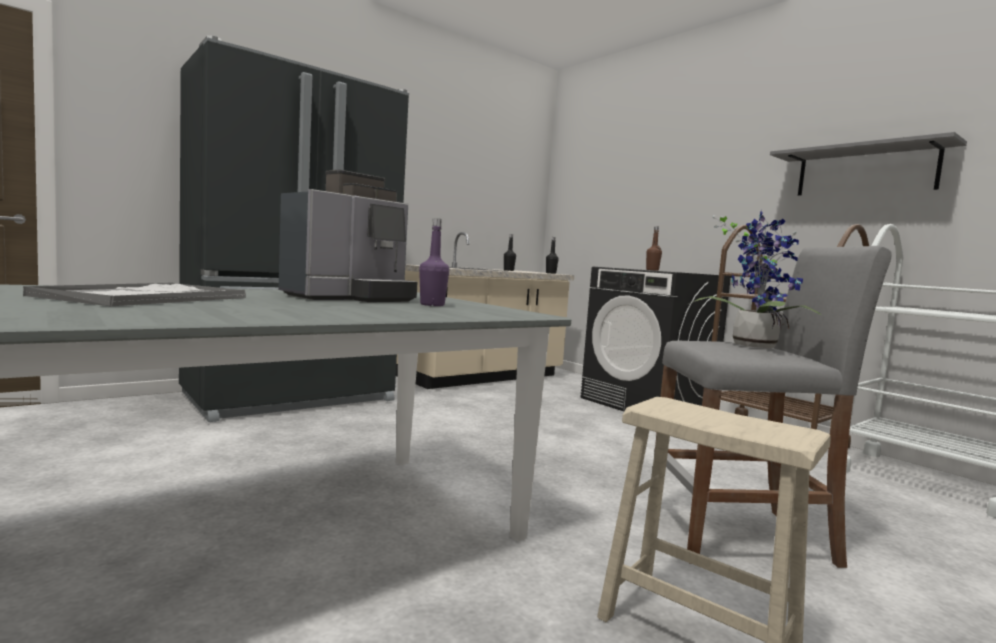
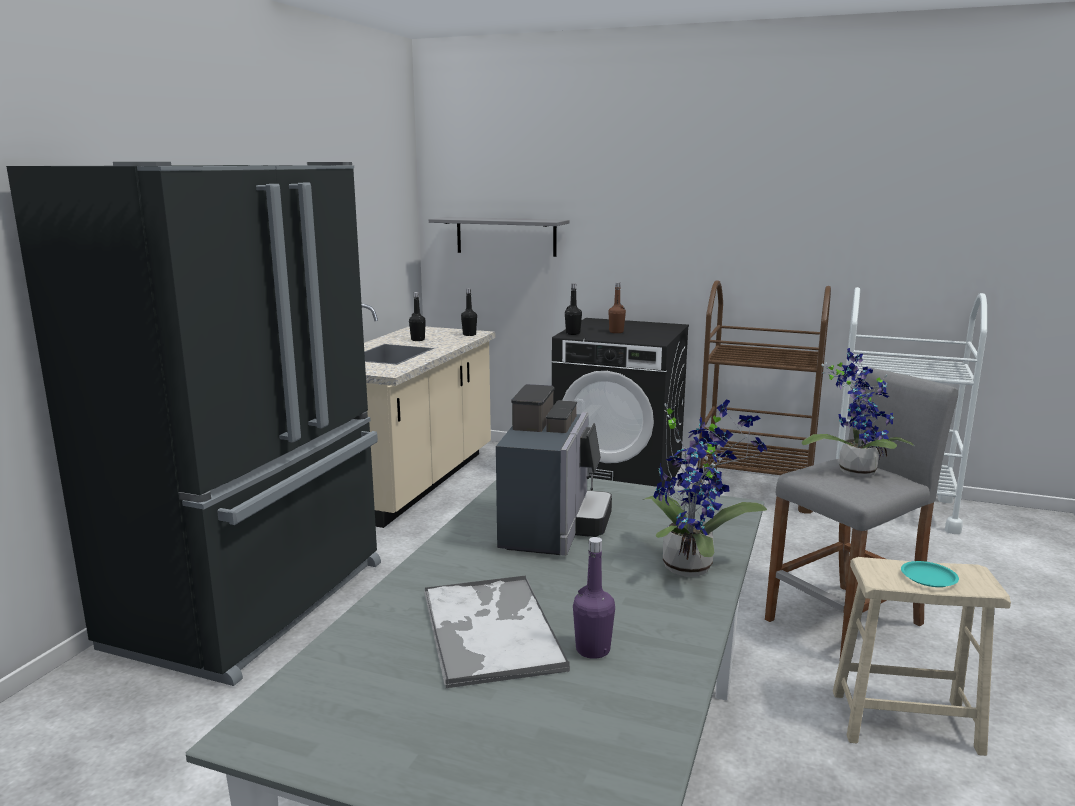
camera: 30 degrees left, 10 degrees up
purple bottle [419,218,449,306] -> purple bottle moved to [573,537,615,659]
grey shelf [770,132,967,196] -> grey shelf moved to [429,217,570,257]
none -> black bottle [565,284,582,335]
none -> potted plant [643,399,767,577]
none -> turquoise plate [901,561,959,587]

